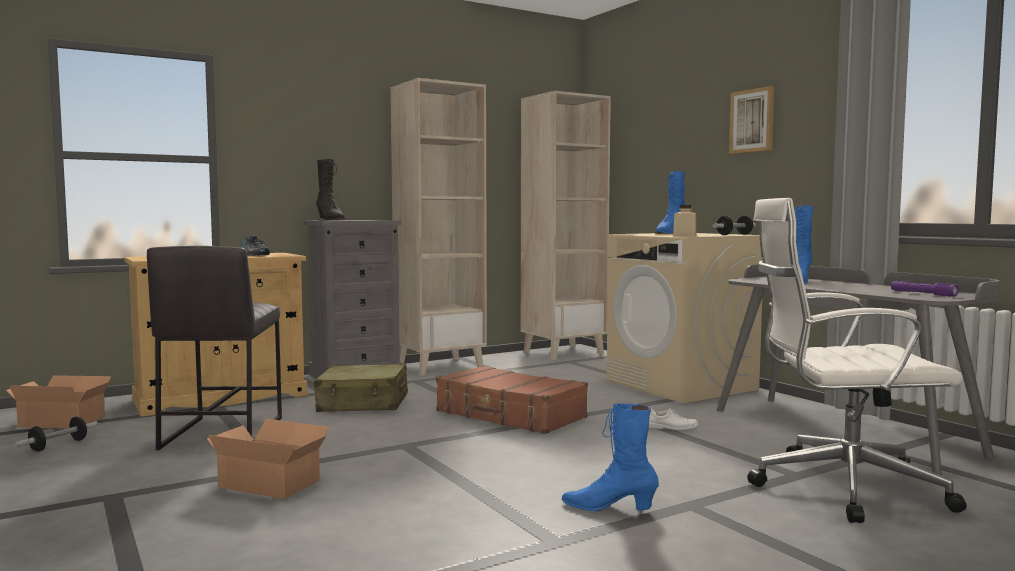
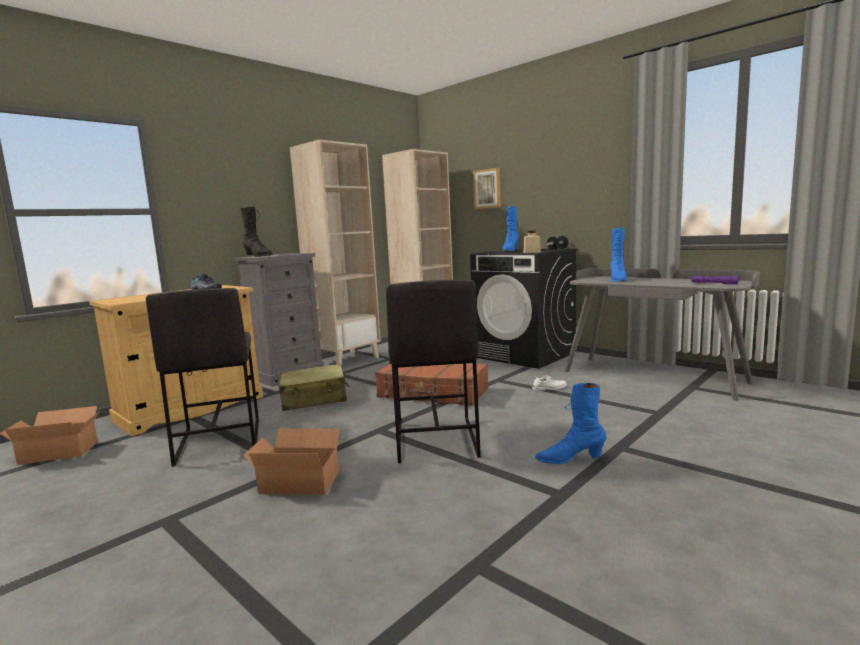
camera: 15 degrees left, 5 degrees up
dumbbell [14,417,98,452] -> none
beige washing machine [607,233,762,403] -> black washing machine [470,249,577,369]
picture [729,86,774,154] -> picture moved to [473,167,501,209]
white office chair [747,198,967,523] -> none
none -> grey stool [386,280,481,463]

